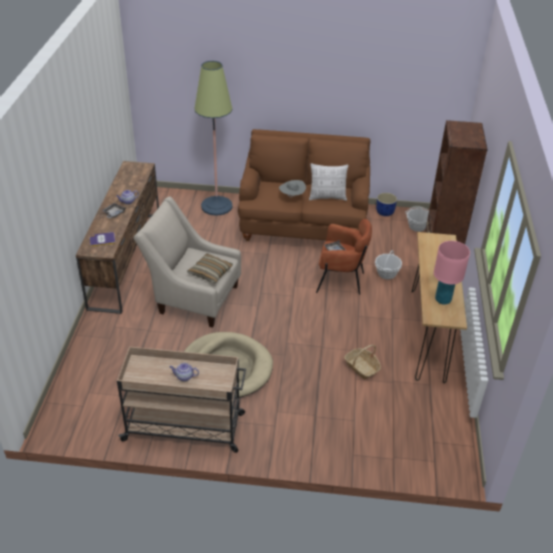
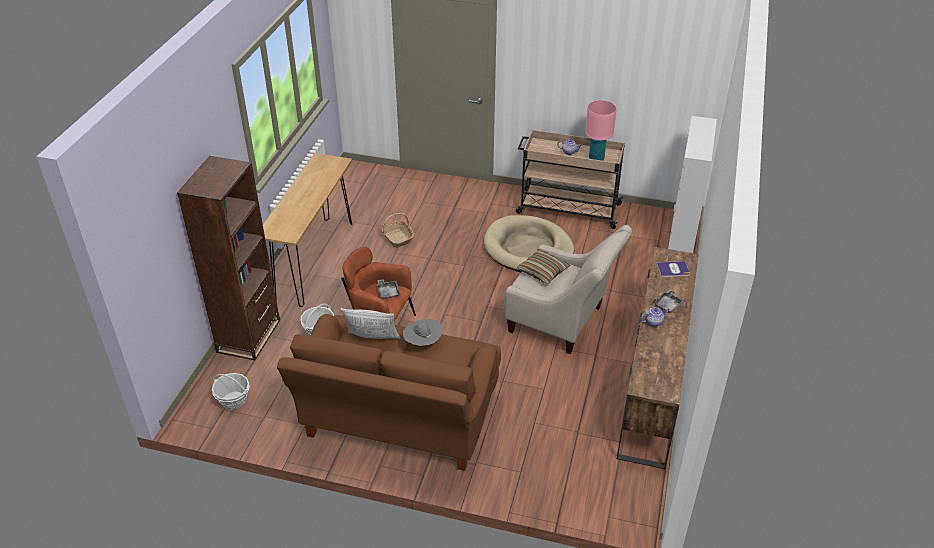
camera: 170 degrees left, 0 degrees up
floor lamp [194,61,233,216] -> none
blue planter [376,193,397,216] -> none
pink table lamp [434,241,470,305] -> pink table lamp moved to [585,100,617,161]
none -> white cabinet [668,116,717,253]

